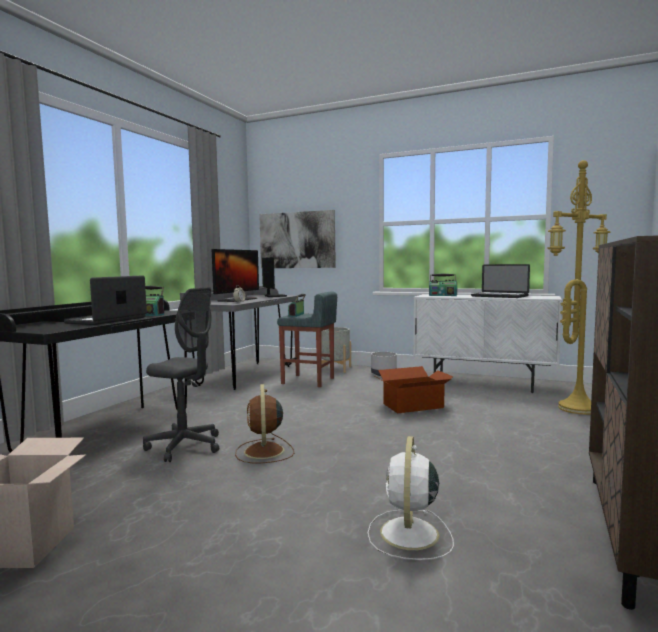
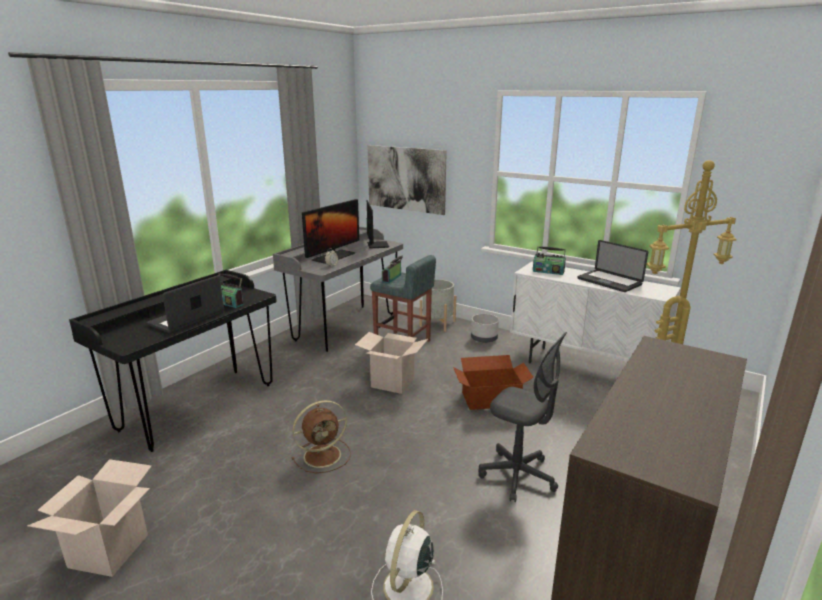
camera: 10 degrees right, 15 degrees up
grey office chair [143,287,219,462] -> grey office chair moved to [479,332,567,502]
brown fan [235,384,294,463] -> brown fan turned 120 degrees counterclockwise [291,400,351,473]
none -> cardboard box [355,332,428,394]

